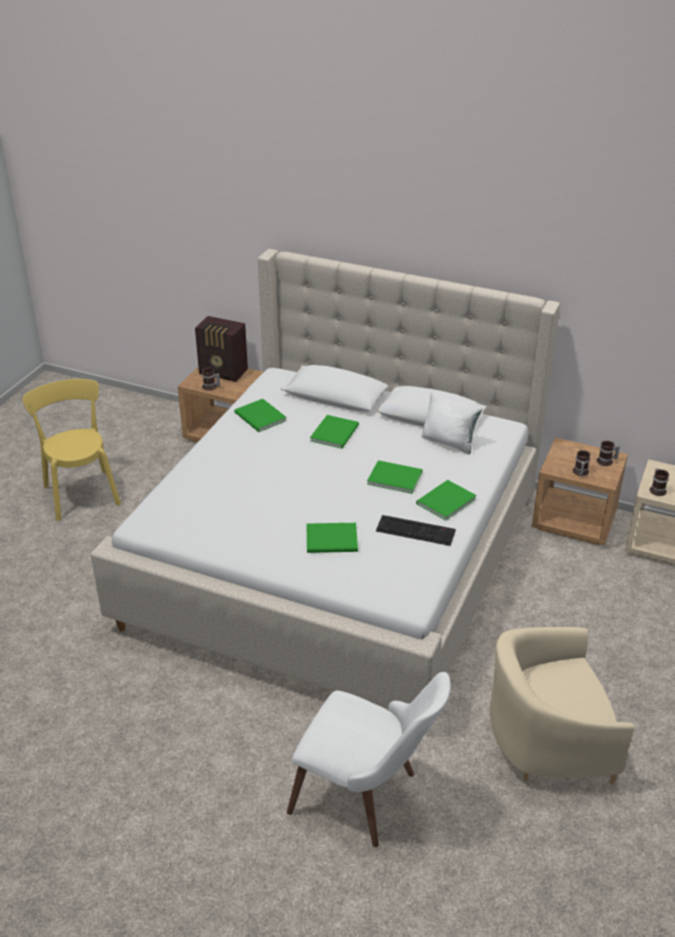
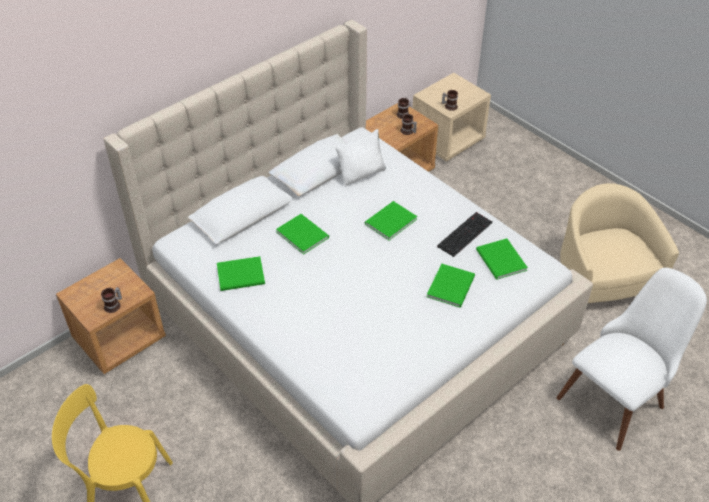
camera: 65 degrees left, 10 degrees up
radio [195,316,248,382] -> none
green book [416,480,477,521] -> green book moved to [476,238,528,280]
beige armchair [489,627,634,784] -> beige armchair turned 150 degrees clockwise [560,183,679,304]

